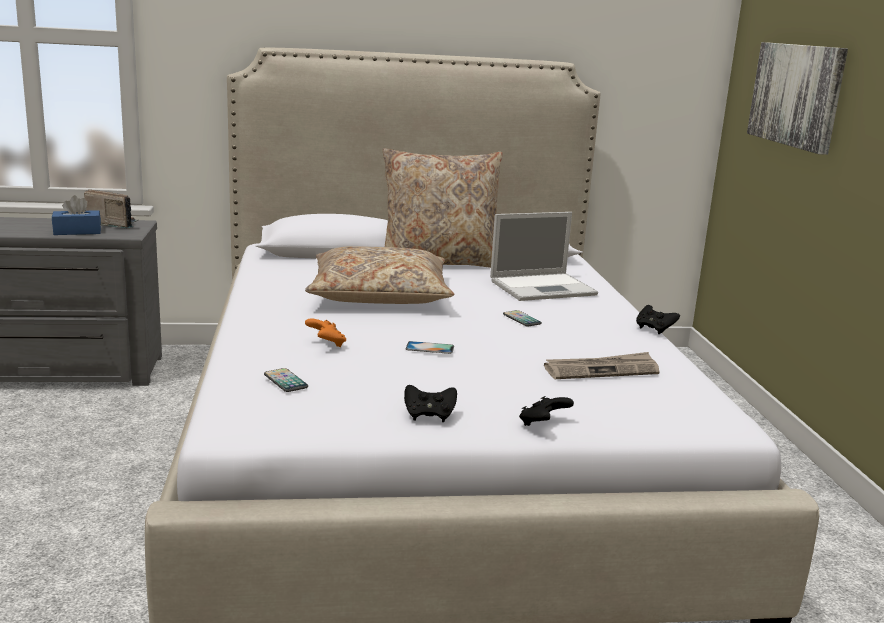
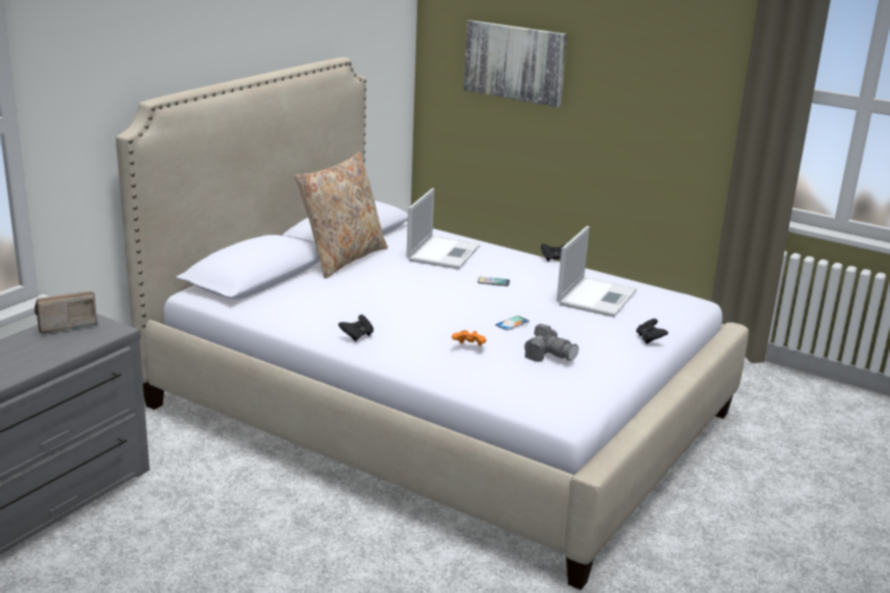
camera: 50 degrees left, 5 degrees up
blue tissue box [52,195,101,235] -> none
phone [264,368,308,392] -> none
beige pillow [305,246,454,304] -> none
black game controller [404,385,457,422] -> black game controller moved to [338,314,374,341]
newspaper [544,352,659,379] -> laptop [557,226,637,317]
none -> camera [524,324,579,362]

